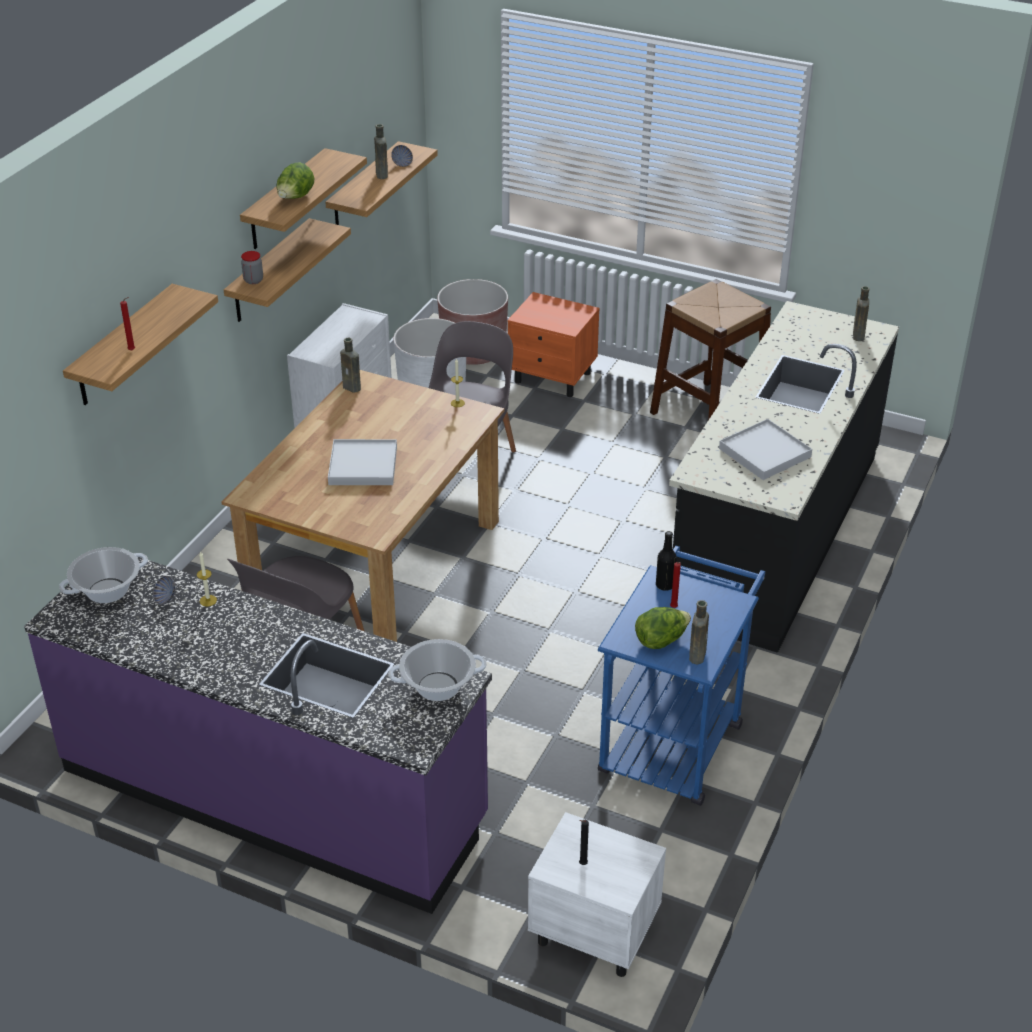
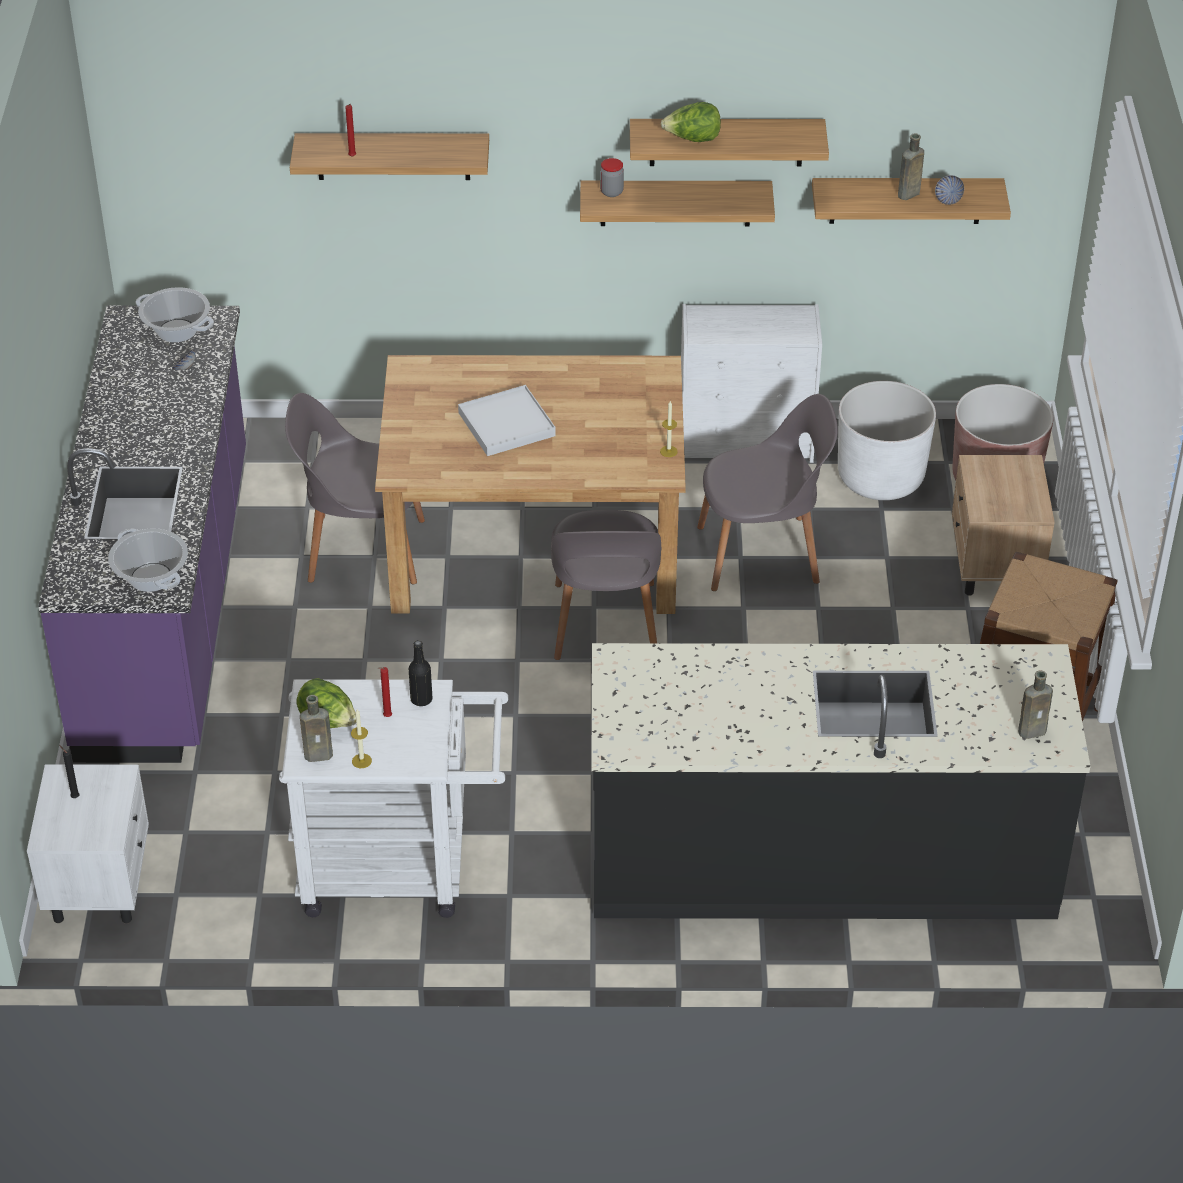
camera: 65 degrees right, 5 degrees up
candle [197,551,217,606] -> candle moved to [351,709,372,768]
brown bottle [340,338,361,393] -> none
orange nightstand [508,292,600,397] -> beige nightstand [952,455,1055,596]
blue cart [598,546,765,806] -> white cart [279,679,508,918]
white tray [719,419,812,480] -> none
none -> grey chair [551,510,662,660]

